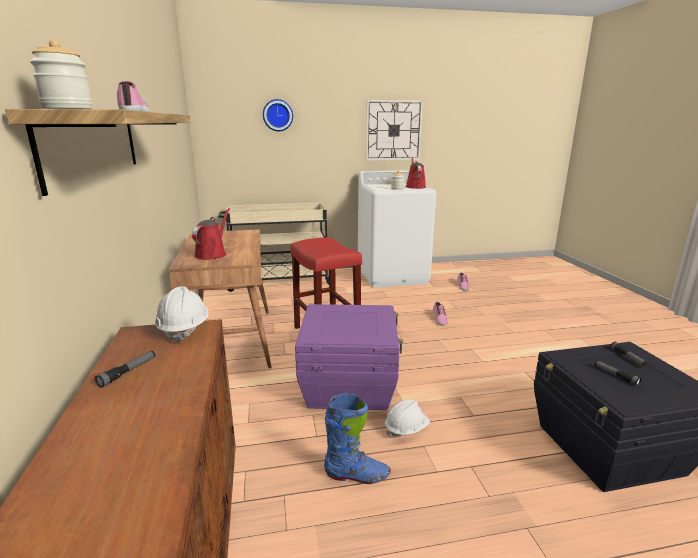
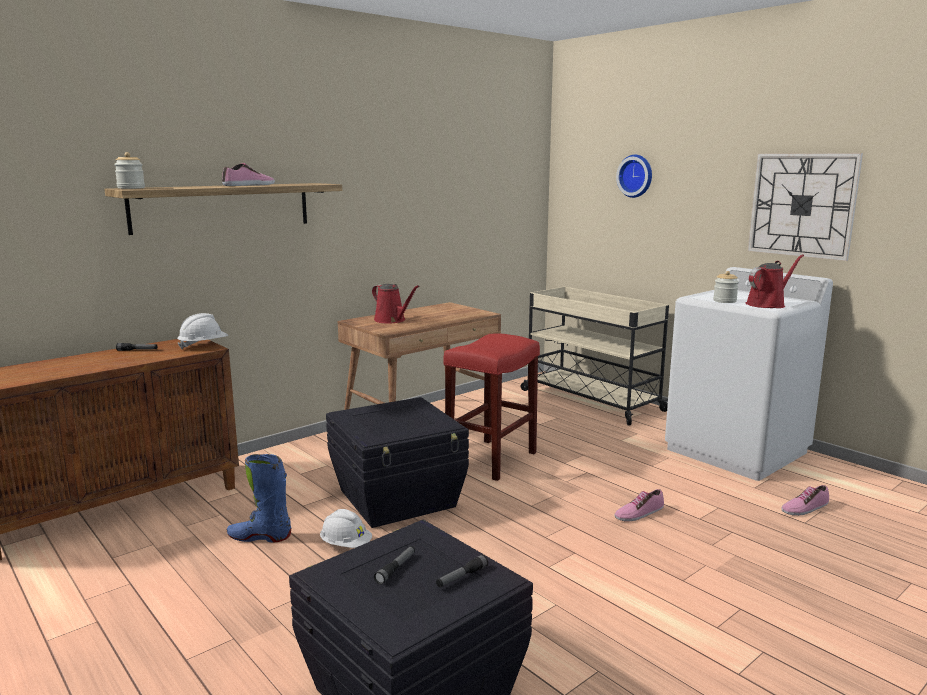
camera: 60 degrees right, 5 degrees down
red watering can [192,208,230,260] -> red watering can turned 60 degrees clockwise [372,284,419,324]
purple storage box [295,304,403,410] -> black storage box [326,397,469,528]
blue boot [324,393,391,484] -> blue boot turned 120 degrees clockwise [227,454,291,543]

